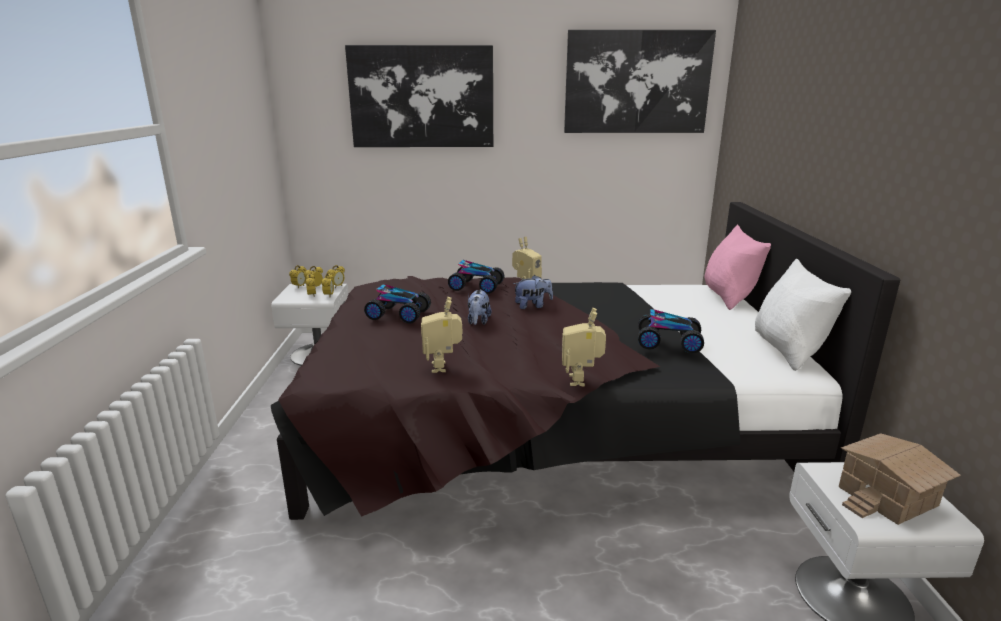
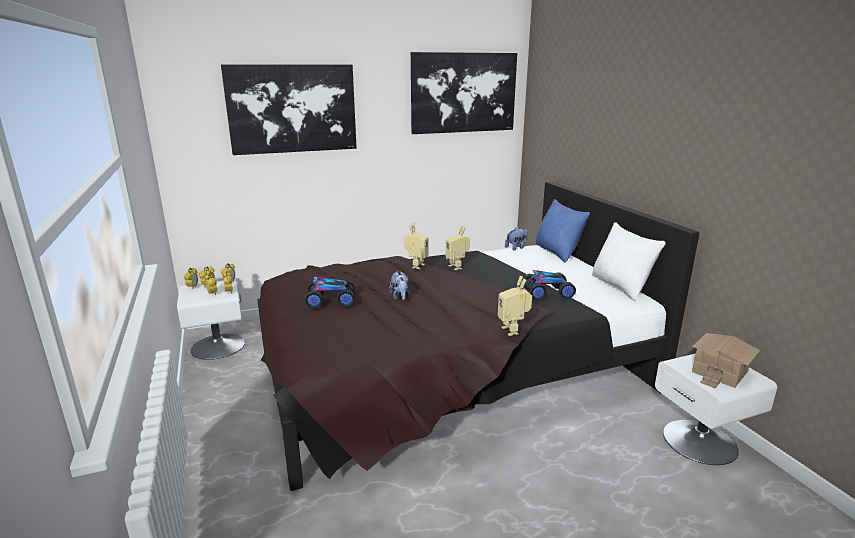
camera: 20 degrees left, 0 degrees up
toy robot [421,297,462,373] -> toy robot moved to [446,225,470,270]
toy car [448,260,505,294] -> none
plush toy [513,275,553,309] -> plush toy moved to [505,227,528,251]
pink pillow [705,225,771,310] -> blue pillow [536,199,590,262]

